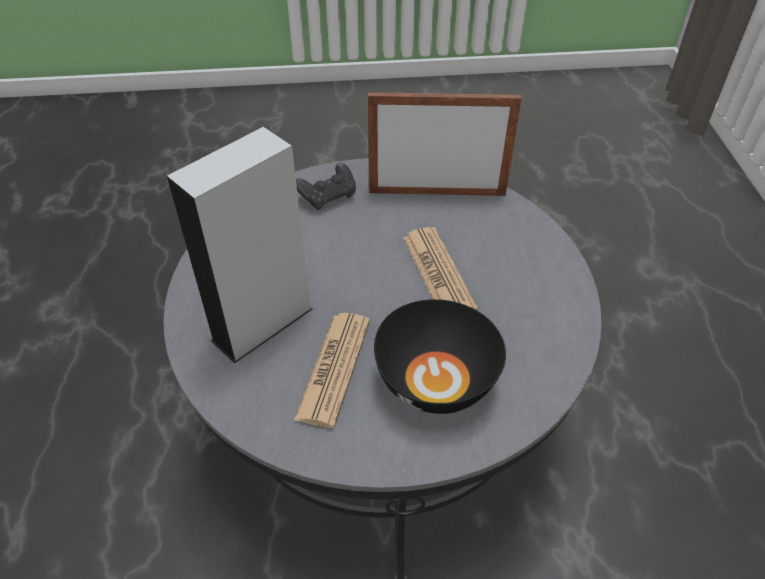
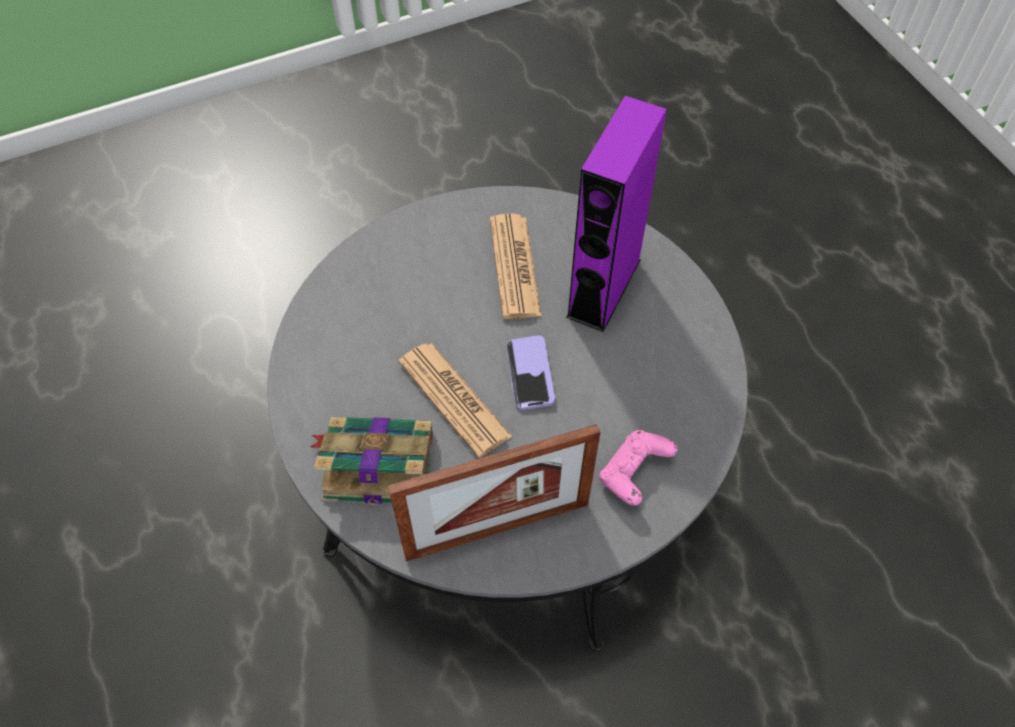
camera: 160 degrees right, 10 degrees up
grey speaker [167,127,312,364] -> purple speaker [566,95,667,332]
black game controller [296,163,356,210] -> pink game controller [599,430,678,506]
black bowl [374,299,506,414] -> none
none -> book [310,417,433,505]
none -> phone [506,335,555,410]

